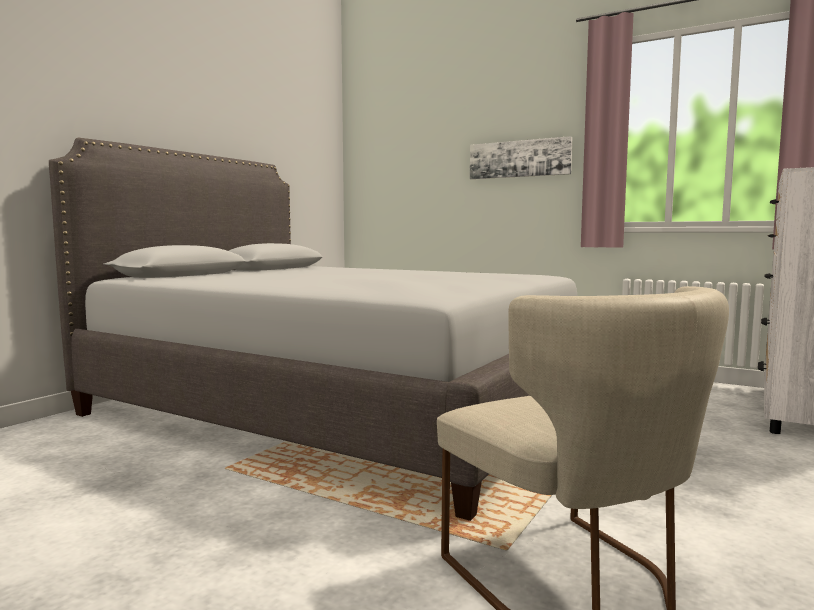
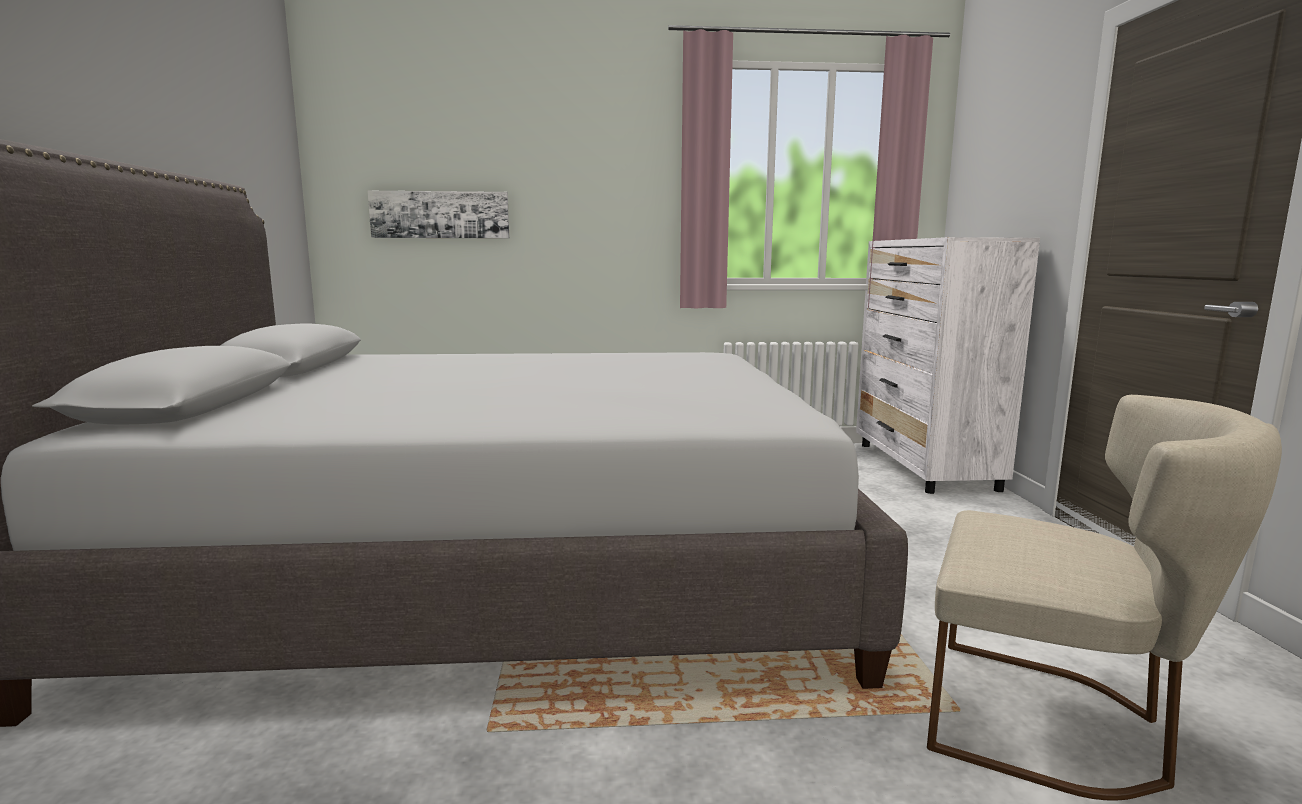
camera: 35 degrees left, 5 degrees up
picture [470,136,572,179] -> picture moved to [368,191,509,239]

